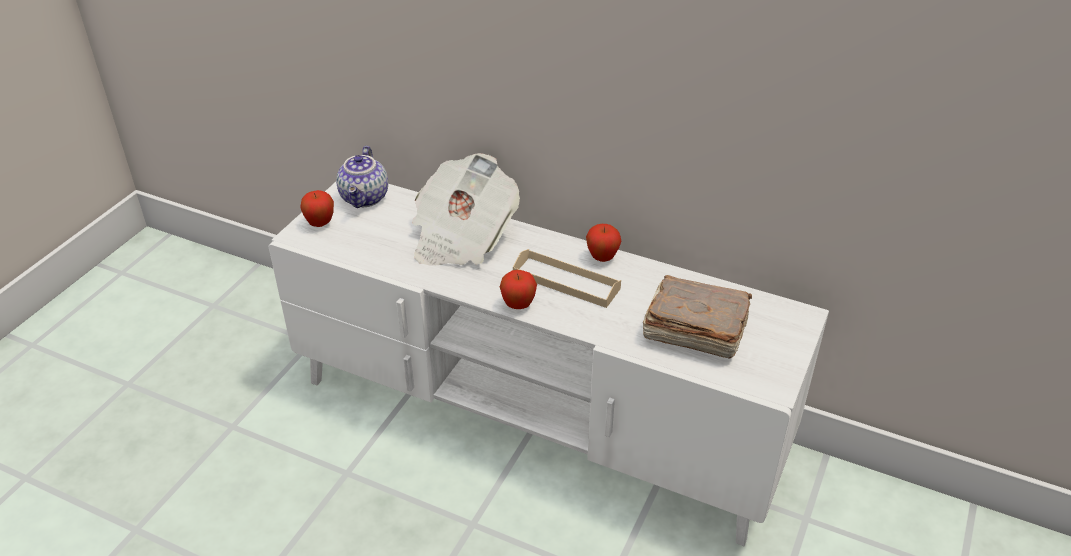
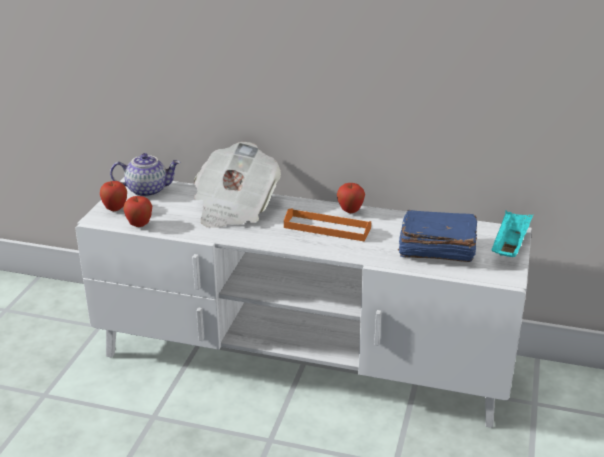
camera: 10 degrees left, 10 degrees down
teapot [336,146,388,208] -> teapot turned 90 degrees counterclockwise [110,153,180,197]
apple [500,270,537,309] -> apple moved to [123,196,152,227]
beige tray [513,249,621,308] -> orange tray [284,209,371,241]
brown book [643,275,752,358] -> blue book [397,210,477,262]
none -> turquoise tray [491,210,533,257]

